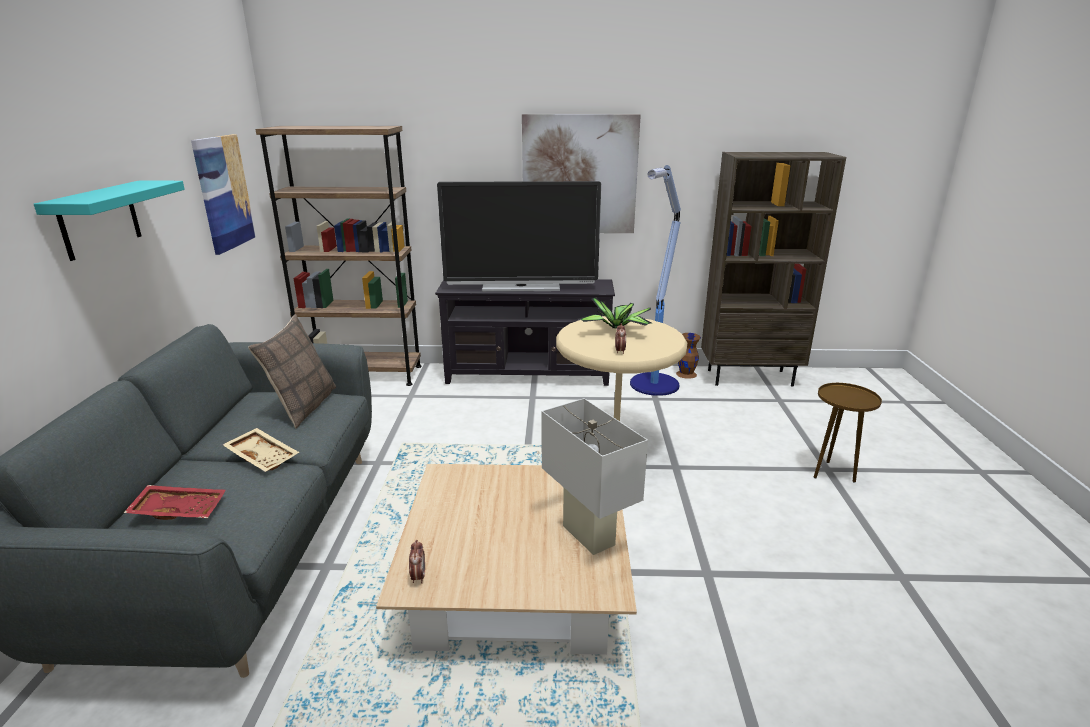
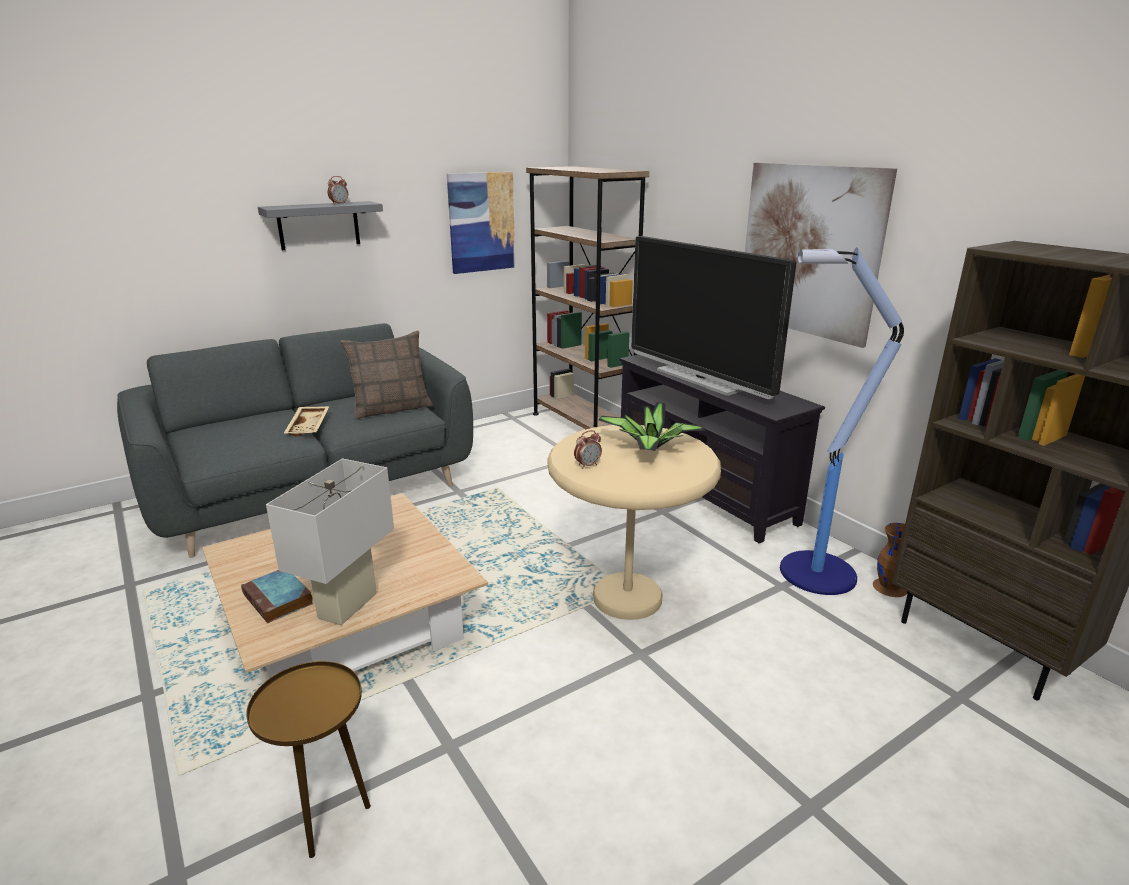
camera: 55 degrees right, 0 degrees up
turquoise shelf [34,180,185,261] -> grey shelf [258,201,383,250]
red tray [124,485,226,520] -> none
alarm clock [409,540,425,584] -> alarm clock moved to [328,176,348,205]
brown side table [814,383,882,483] -> brown side table moved to [246,661,371,858]
none -> book [241,570,313,623]

